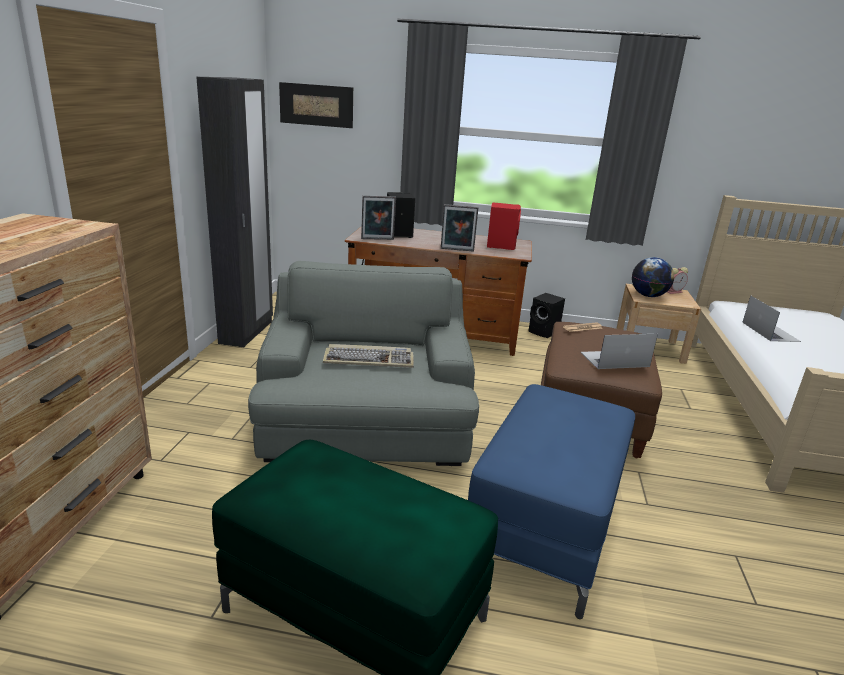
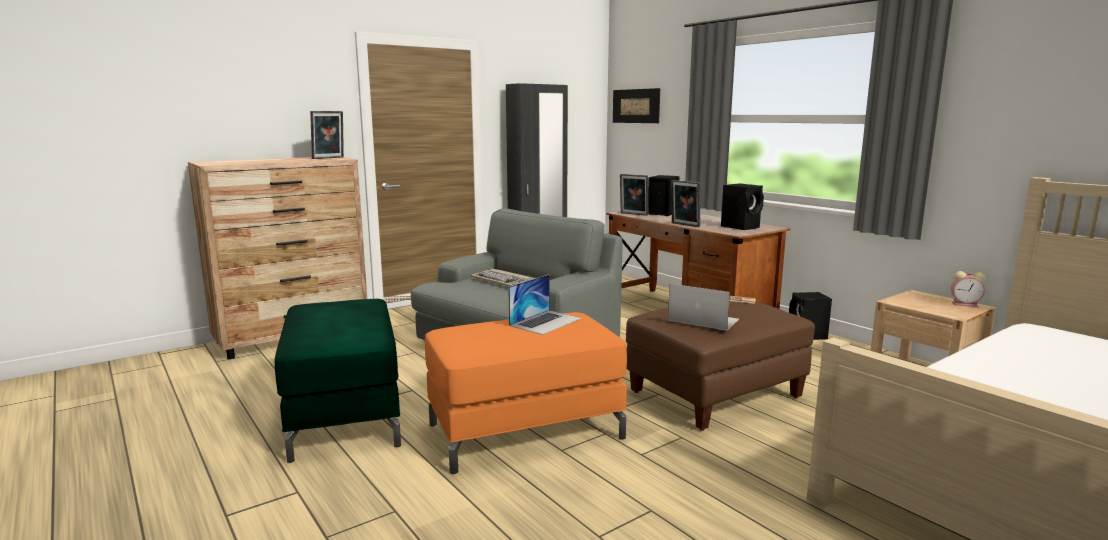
camera: 45 degrees right, 10 degrees down
blue ottoman [468,384,635,619] -> orange ottoman [425,312,627,474]
red speaker [487,202,521,250] -> black speaker [721,183,764,230]
globe [632,257,674,297] -> none
laptop [742,295,801,342] -> laptop moved to [508,274,582,335]
none -> picture frame [310,111,344,159]

